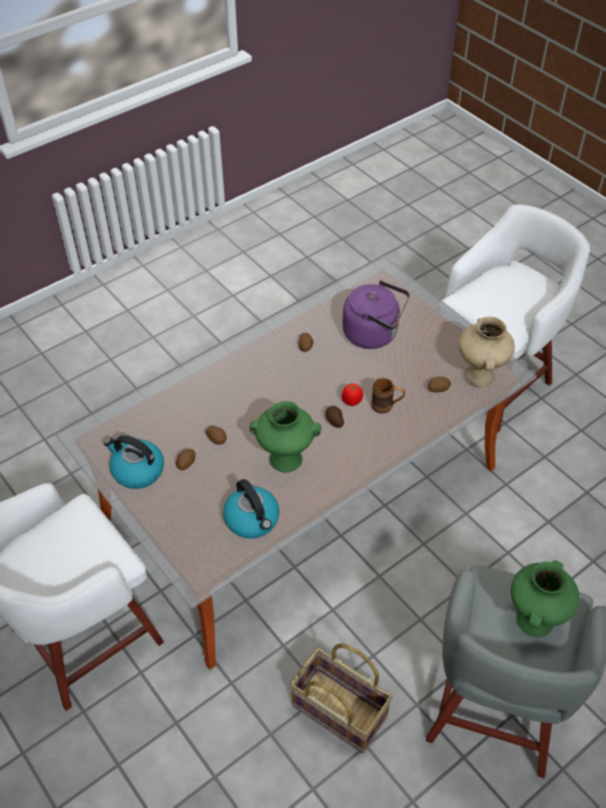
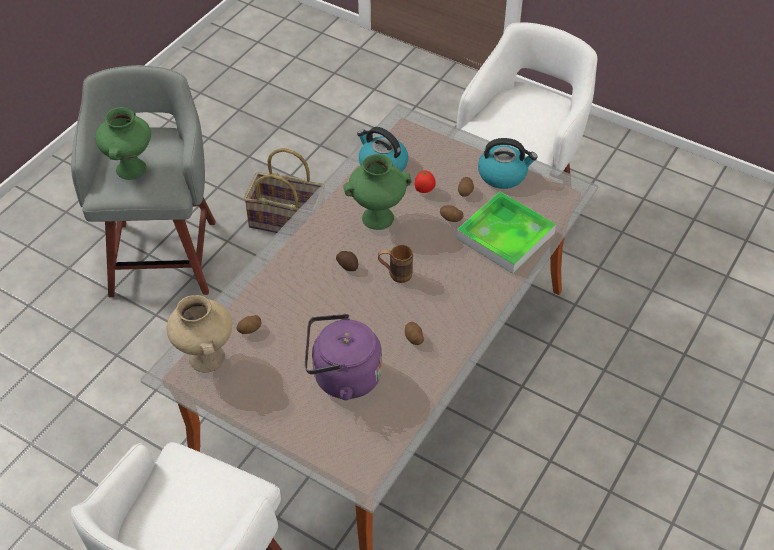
camera: 160 degrees right, 0 degrees up
tomato [342,383,363,406] -> tomato moved to [415,170,436,193]
brown mug [371,378,405,414] -> brown mug moved to [378,245,413,283]
none -> tray [456,191,556,274]

